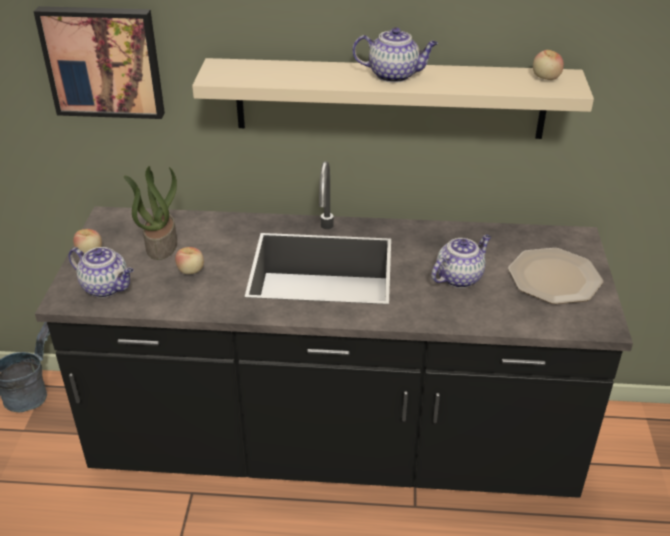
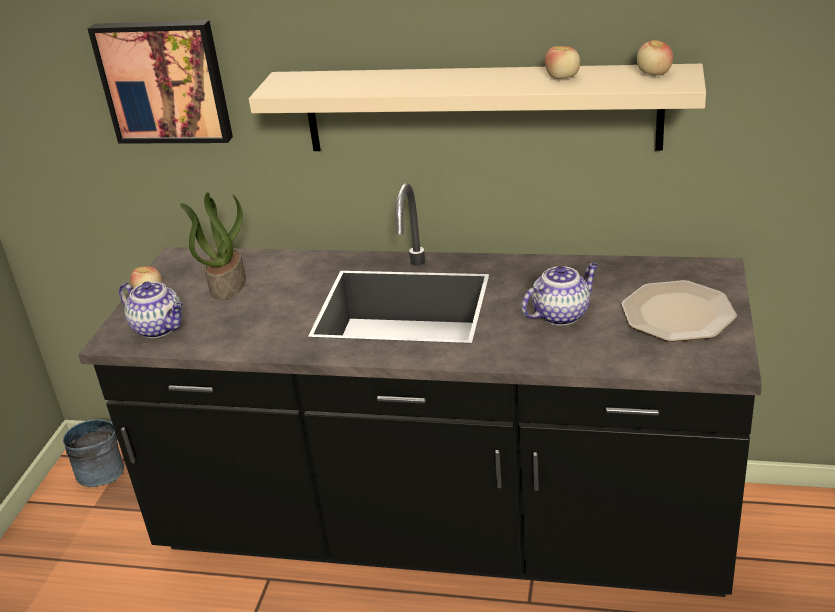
camera: 10 degrees right, 5 degrees down
apple [175,247,204,274] -> apple moved to [545,46,580,79]
teapot [352,27,438,83] -> none

